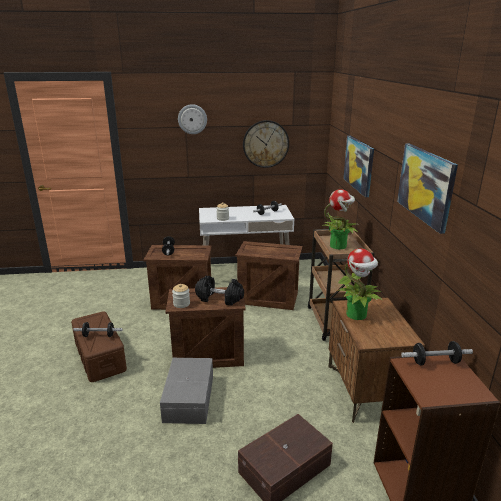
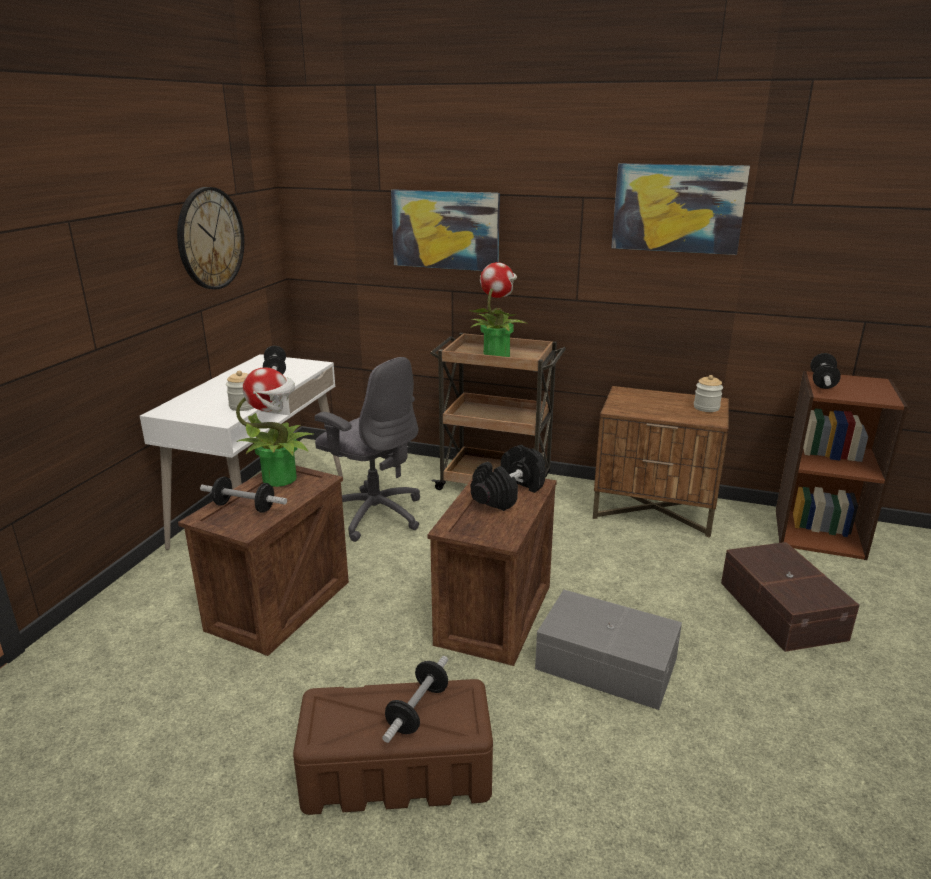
camera: 65 degrees left, 0 degrees up
jar [172,284,190,308] -> jar moved to [694,375,723,412]
wall clock [178,104,207,134] -> none
crate [235,241,302,310] -> grey office chair [315,357,420,542]
potted plant [337,248,383,320] -> potted plant moved to [236,367,315,487]

